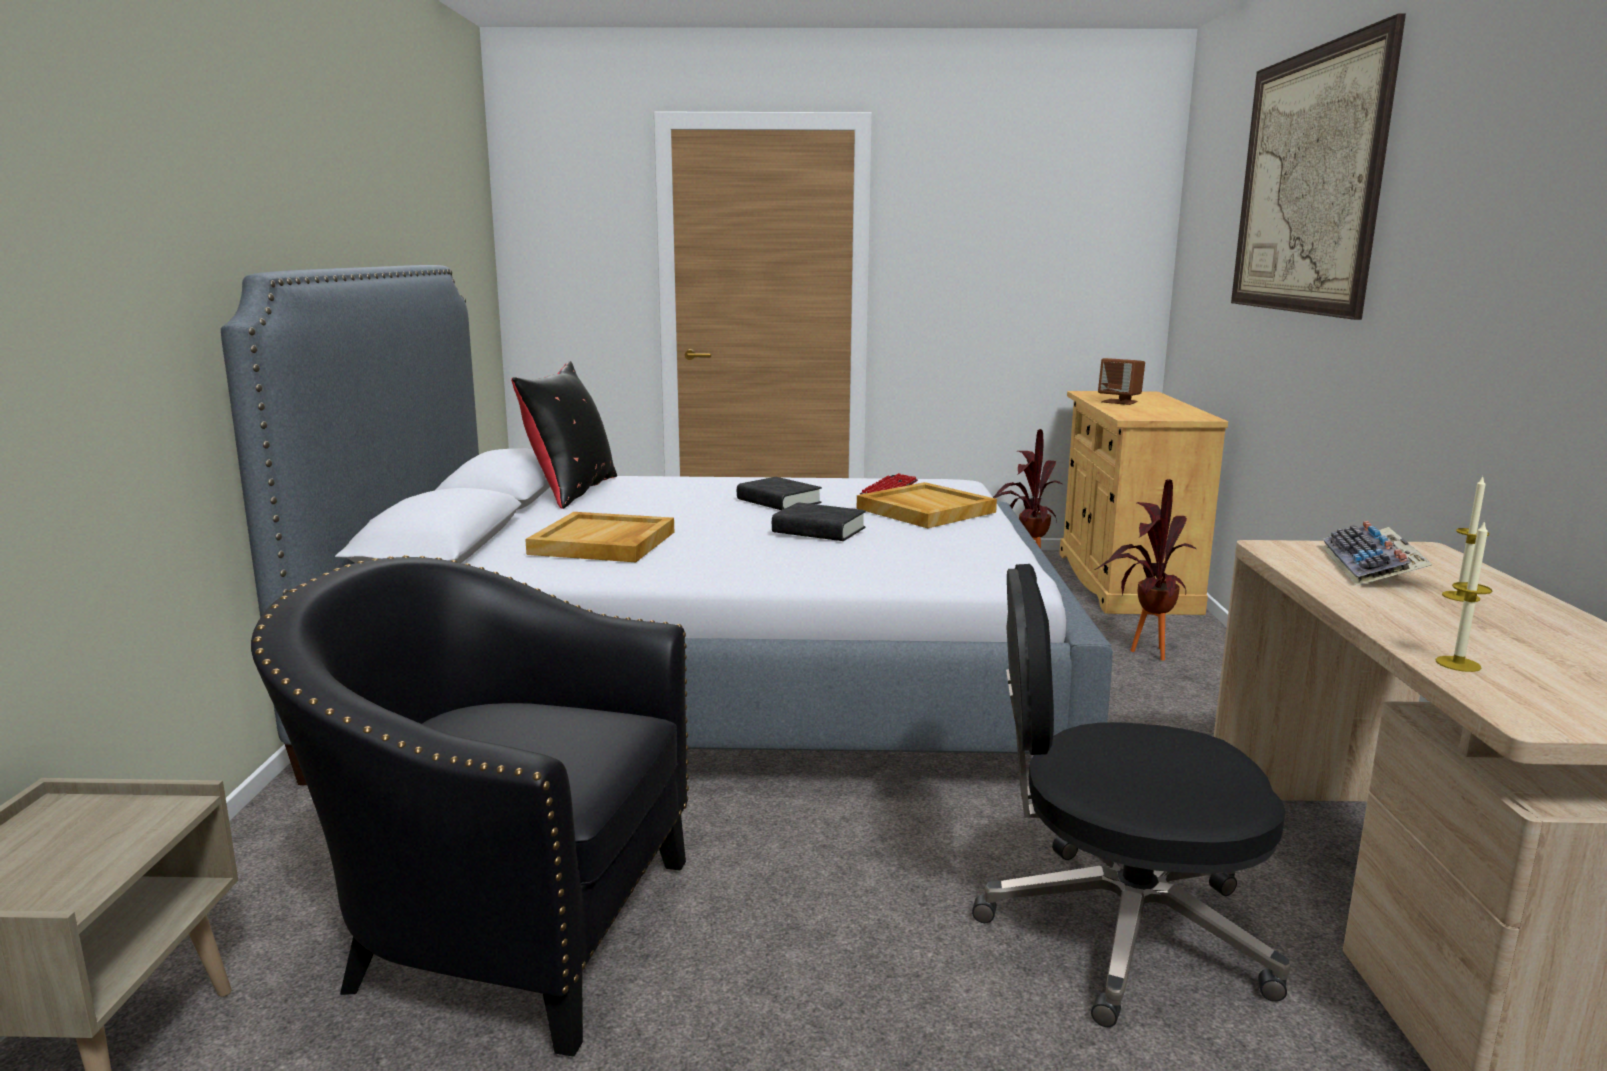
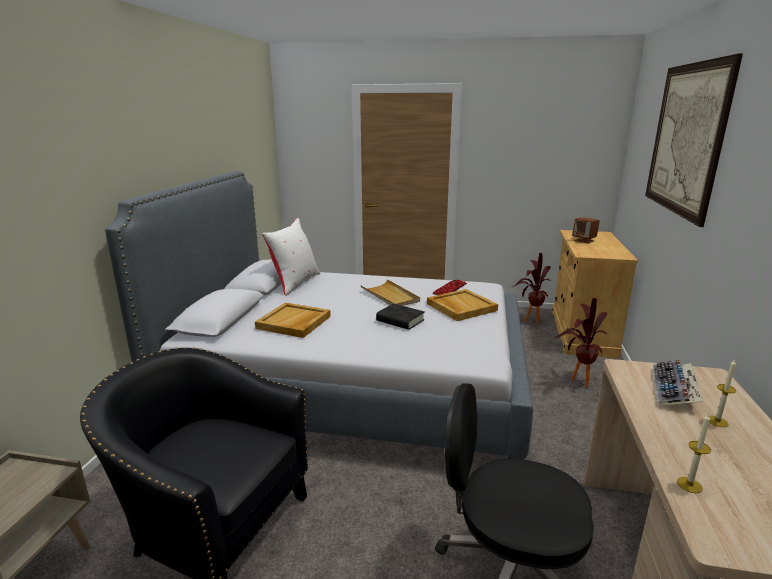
camera: 10 degrees right, 5 degrees up
black pillow [511,361,617,509] -> white pillow [262,218,320,296]
black book [737,477,822,510] -> beige tray [360,279,420,306]

